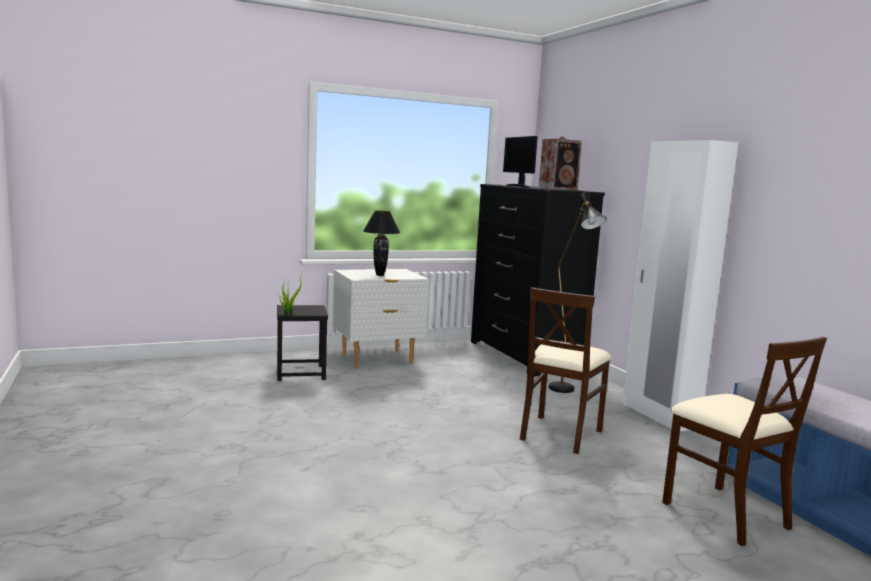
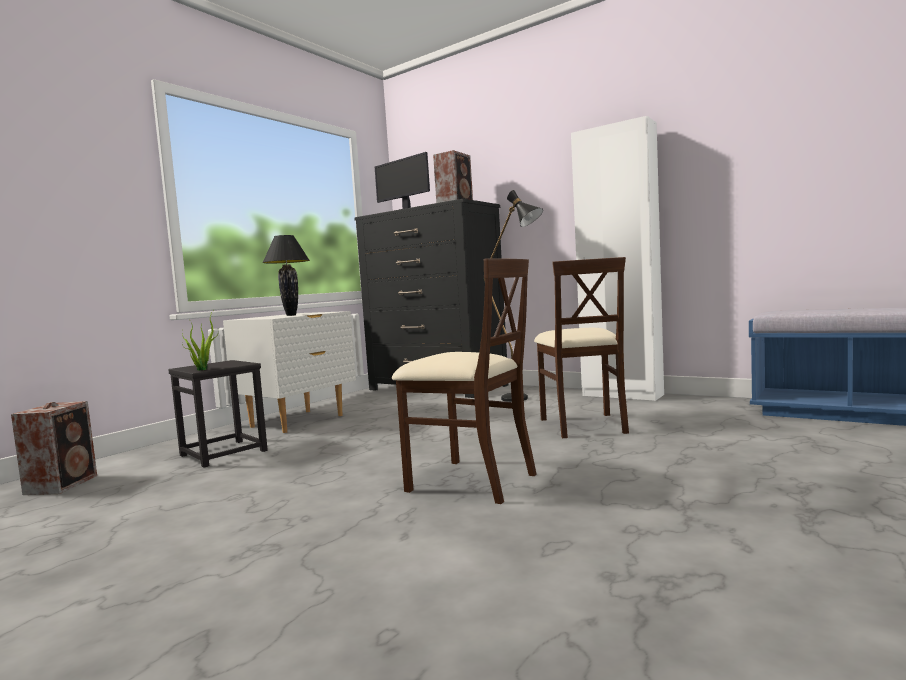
camera: 30 degrees left, 5 degrees down
beige chair [662,337,827,546] -> beige chair moved to [392,258,537,504]
none -> speaker [11,401,97,495]

